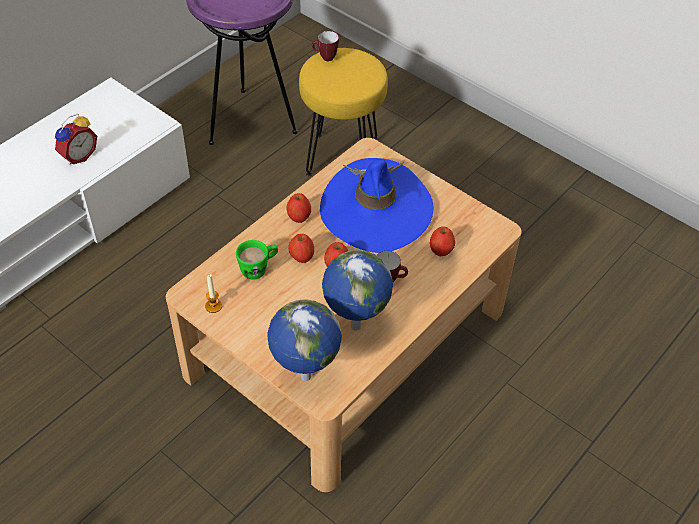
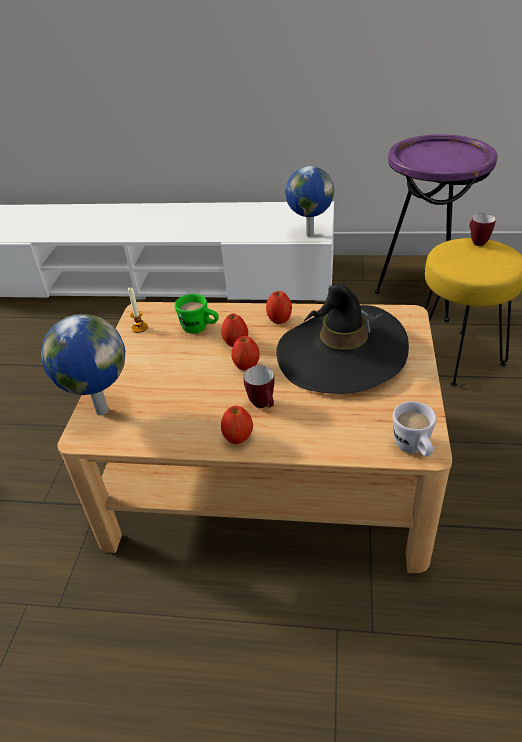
camera: 60 degrees right, 10 degrees down
alarm clock [55,114,97,165] -> none
blue hat [320,158,433,253] -> black hat [276,284,409,394]
globe [322,250,393,331] -> globe moved to [285,166,334,237]
apple [430,226,455,256] -> apple moved to [221,406,253,444]
none -> white mug [393,401,436,456]

